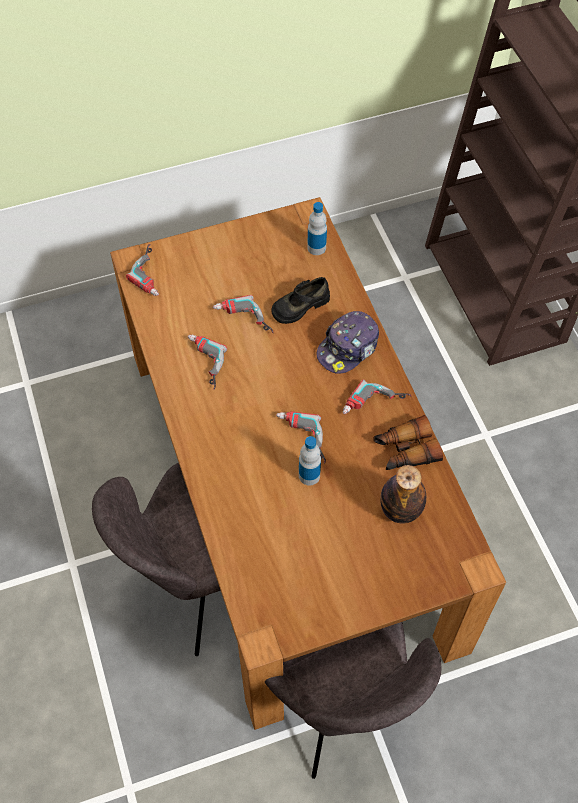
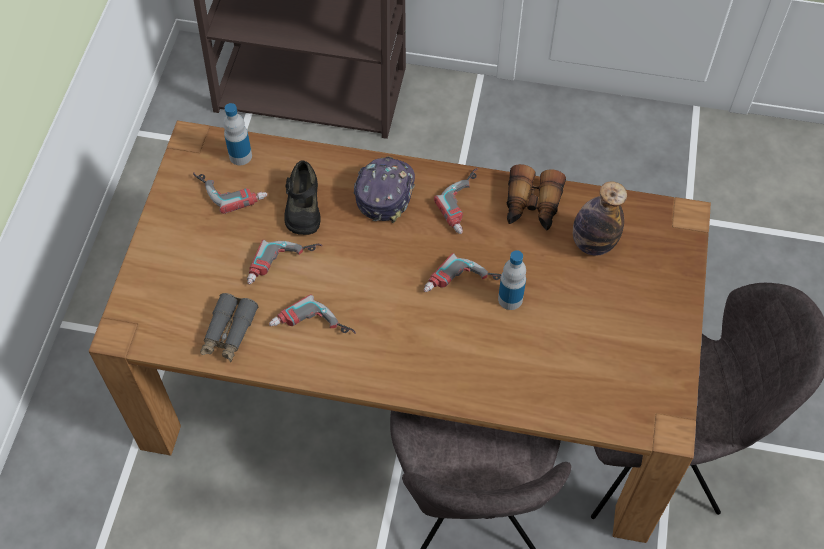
camera: 60 degrees left, 0 degrees up
power drill [126,244,159,296] -> power drill moved to [193,172,268,214]
cap [317,311,379,374] -> cap turned 150 degrees counterclockwise [354,157,415,223]
none -> grey binoculars [200,293,258,362]

